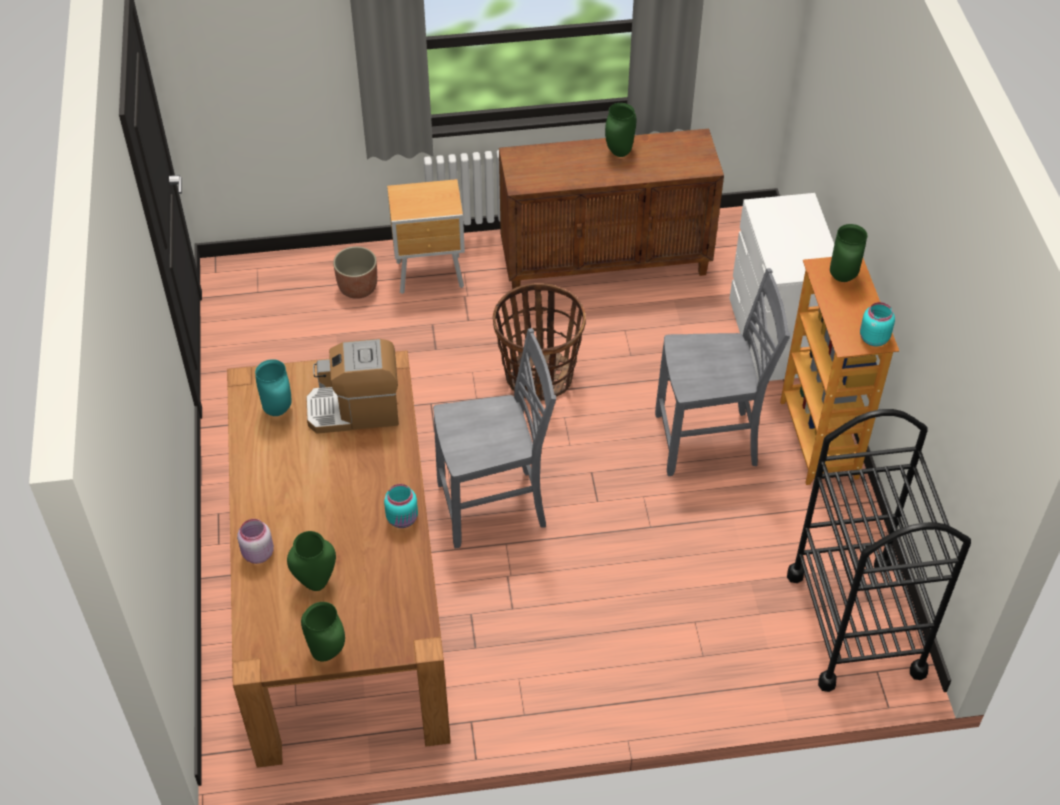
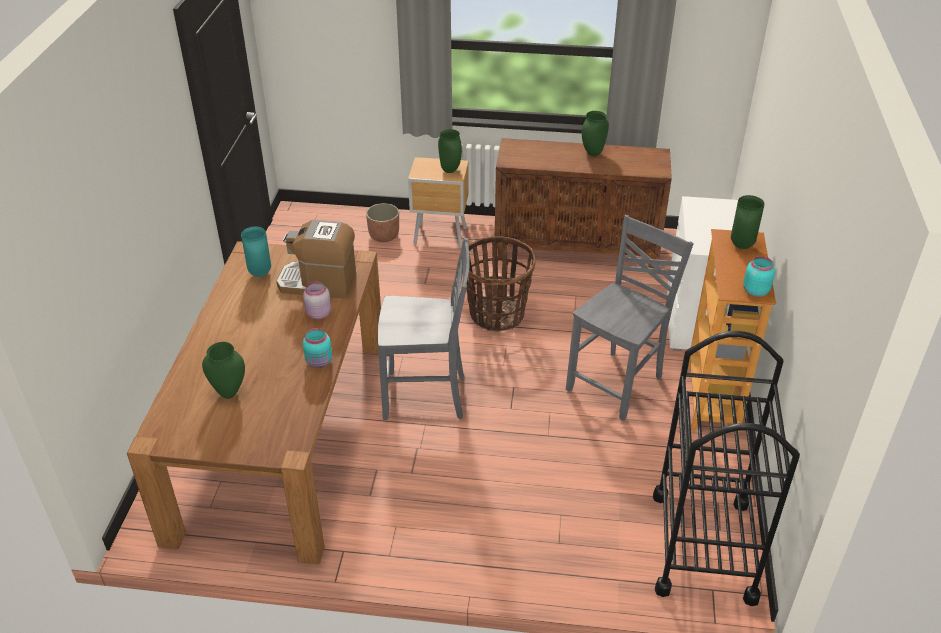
camera: 15 degrees right, 10 degrees down
pink jar [237,519,274,564] -> pink jar moved to [303,281,331,319]
green vase [301,602,345,662] -> green vase moved to [438,129,462,173]
grey chair [655,268,790,476] -> grey chair turned 60 degrees counterclockwise [566,215,694,421]

